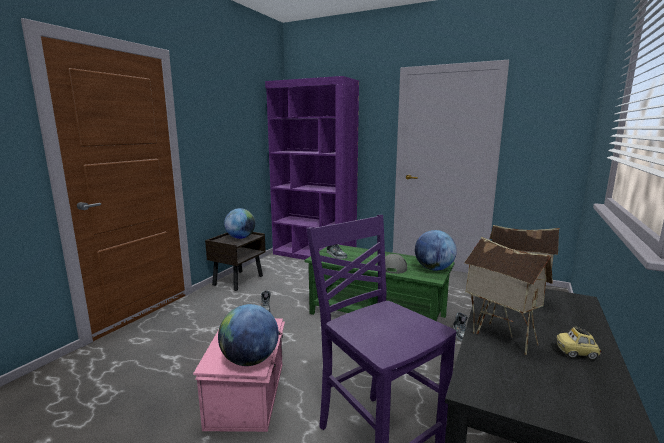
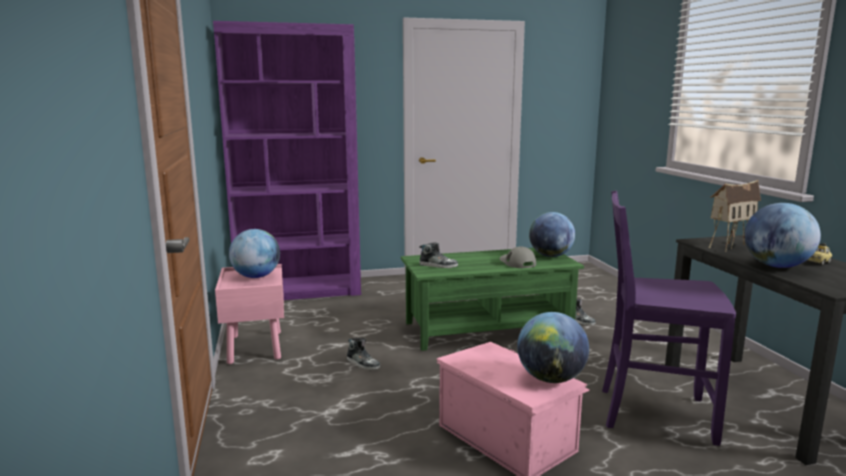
camera: 40 degrees left, 0 degrees up
brown nightstand [205,232,266,291] -> pink nightstand [215,264,284,364]
toy house [464,237,553,355] -> globe [744,203,821,268]

